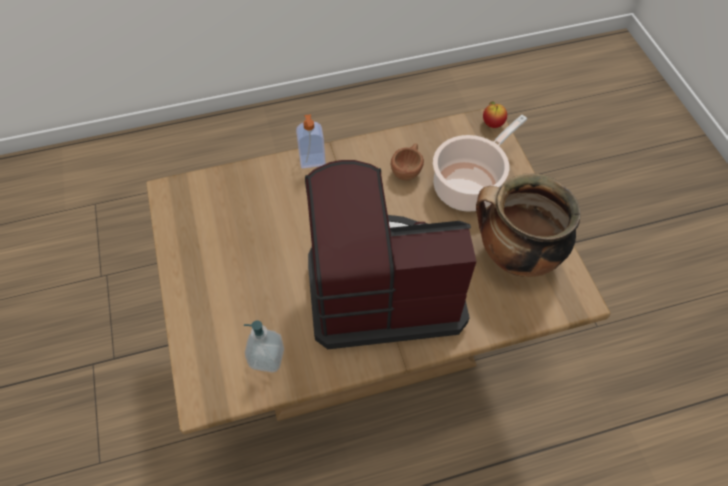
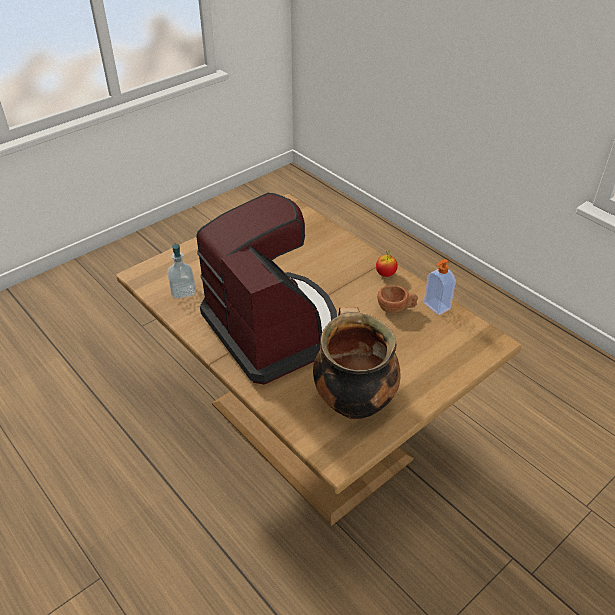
camera: 65 degrees right, 15 degrees down
soap dispenser [296,114,326,168] -> soap dispenser moved to [424,259,456,315]
cooking pot [433,115,527,212] -> none
apple [483,101,507,128] -> apple moved to [376,251,398,277]

